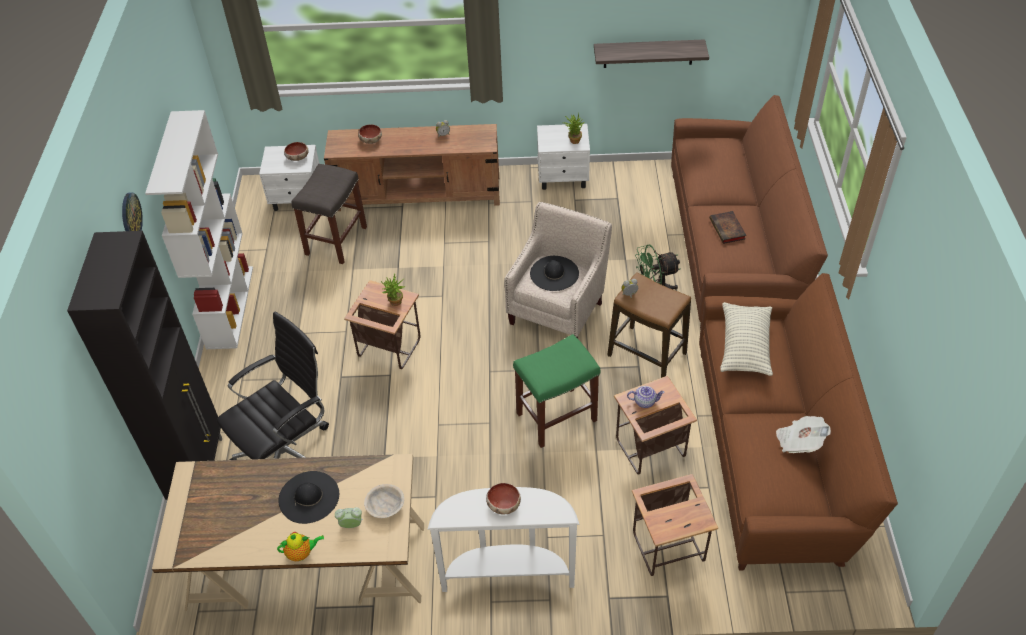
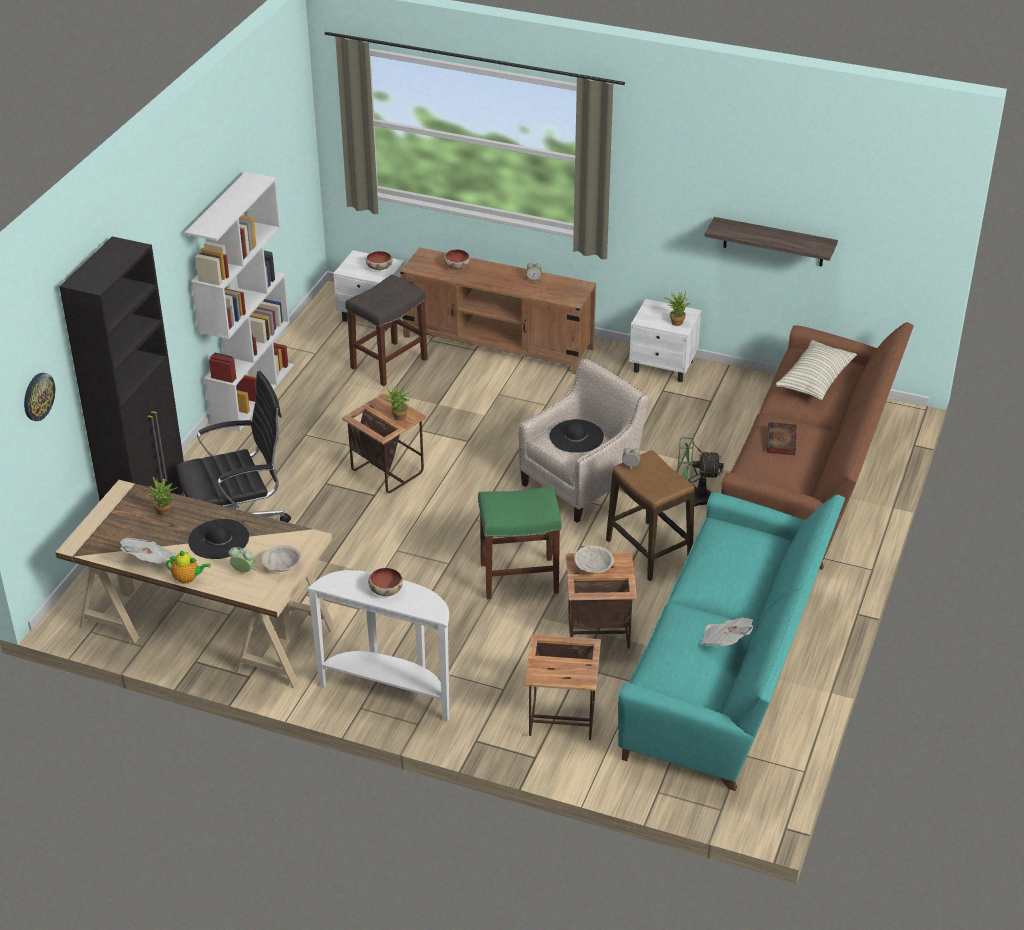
camera: 20 degrees right, 10 degrees down
wall clock [122,192,143,231] -> wall clock moved to [24,373,55,421]
teapot [627,386,665,408] -> beige bowl [574,545,614,573]
brown sofa [699,273,898,571] -> turquoise sofa [618,492,845,791]
pillow [720,302,773,376] -> pillow moved to [776,340,857,400]
none -> newspaper [120,538,176,564]
none -> potted plant [147,475,178,516]

